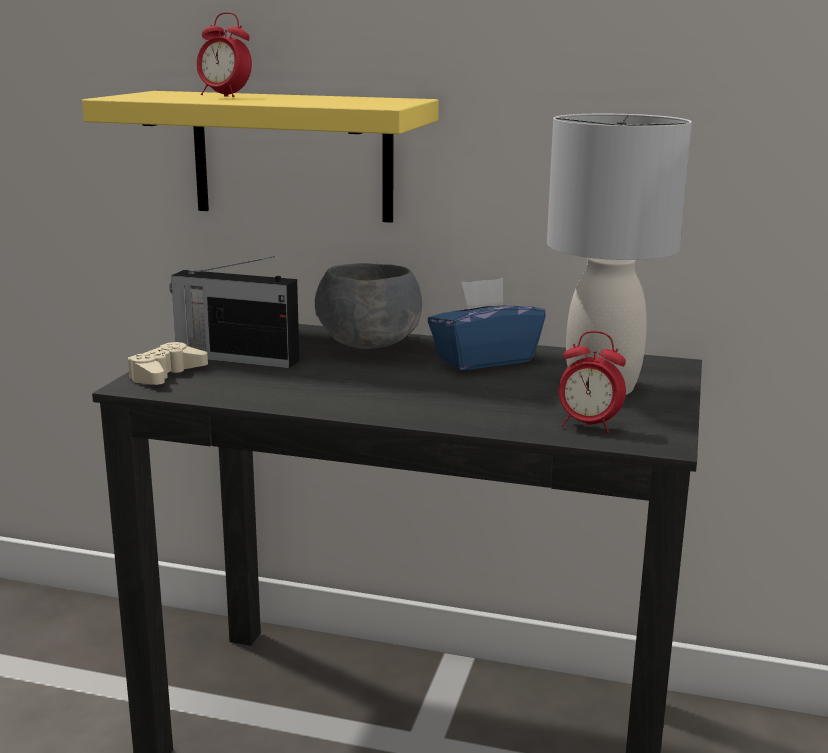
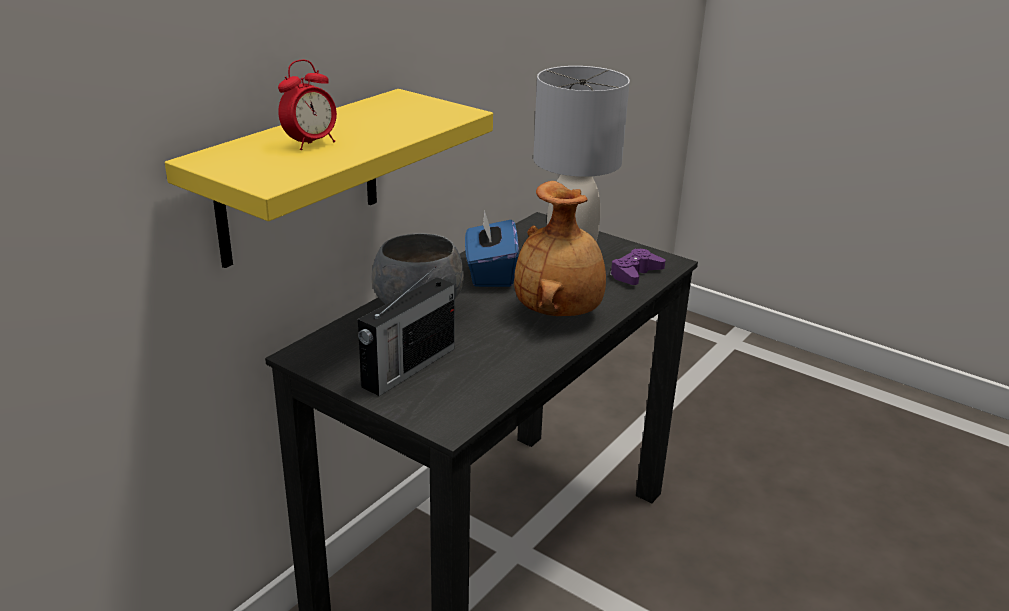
camera: 70 degrees left, 10 degrees up
beige game controller [128,342,208,385] -> none
alarm clock [559,331,626,433] -> purple game controller [610,249,666,285]
none -> brown vase [514,181,606,316]

